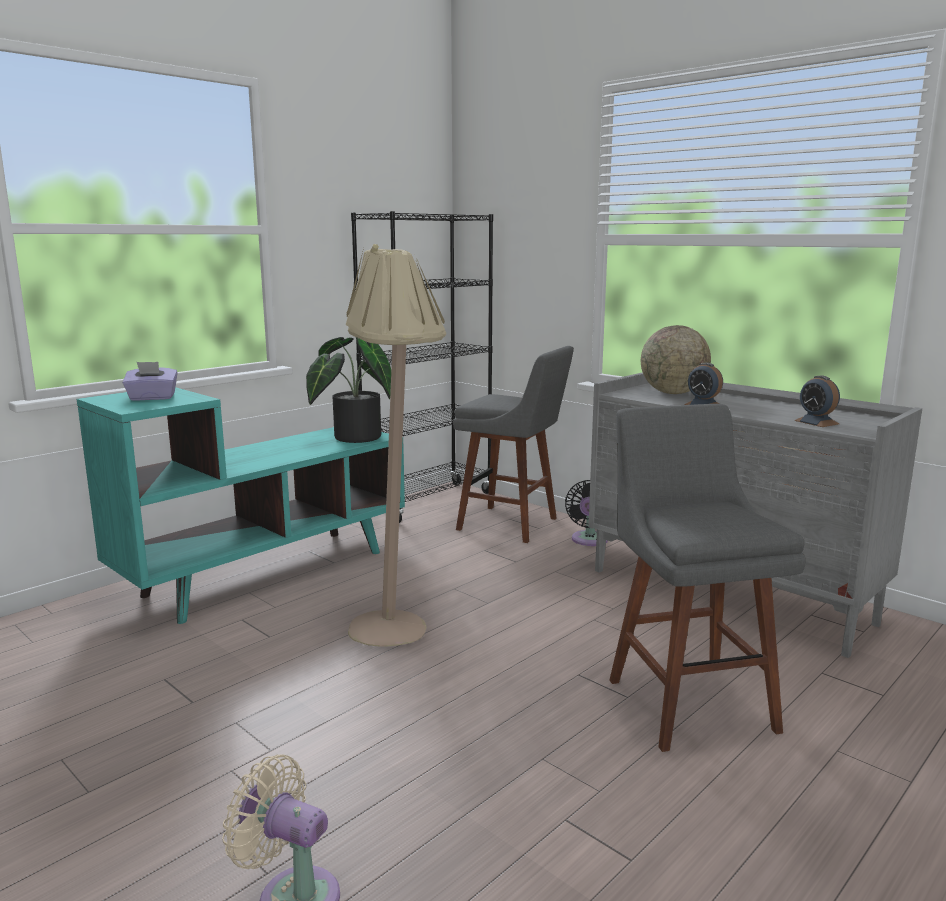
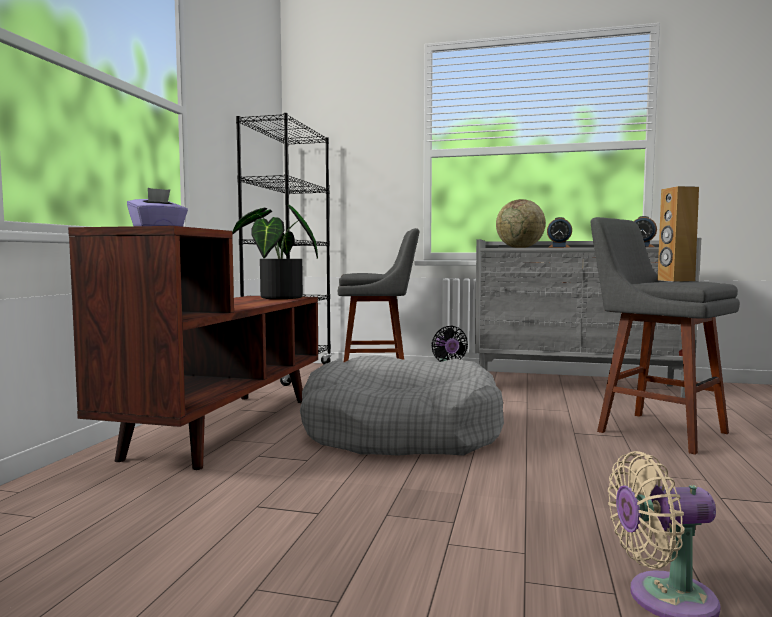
camera: 30 degrees left, 10 degrees down
turquoise tv stand [77,387,405,624] -> brown tv stand [68,226,318,470]
beige floor lamp [346,244,446,647] -> grey dog bed [300,355,504,456]
none -> brown speaker [657,186,699,281]

